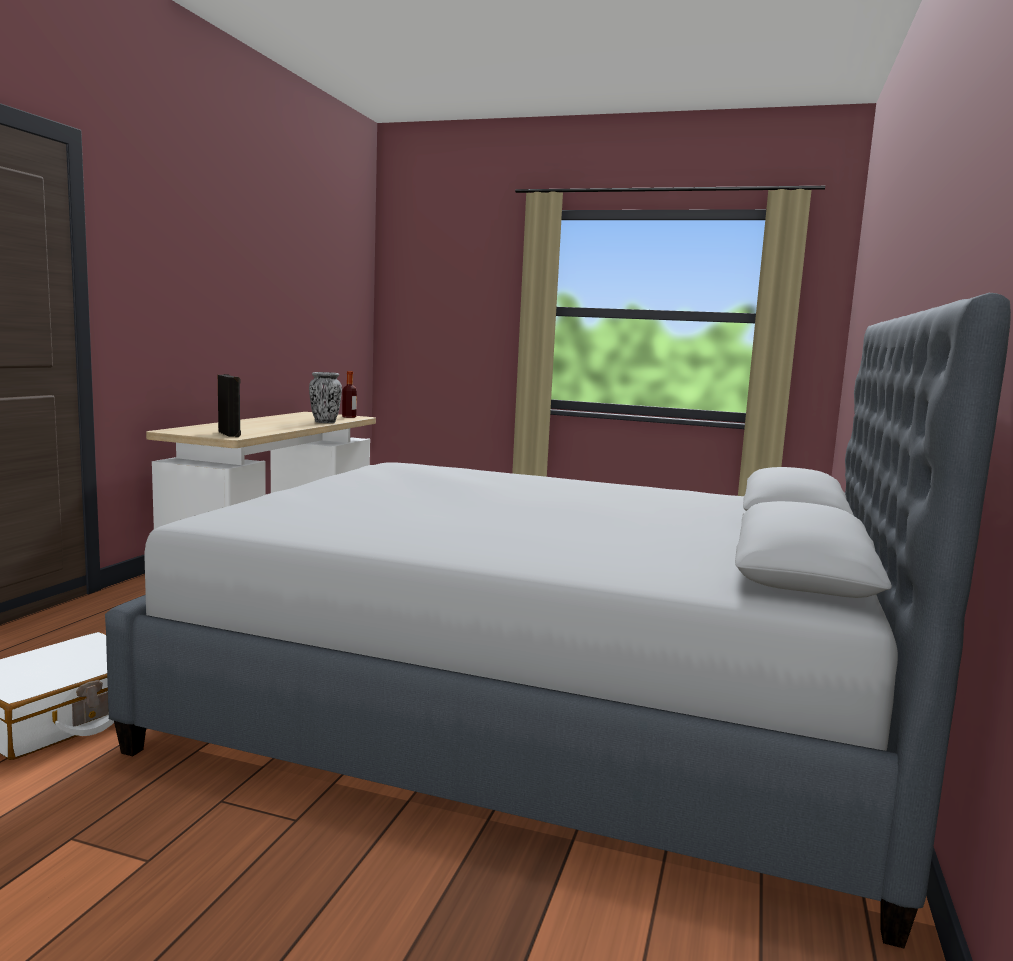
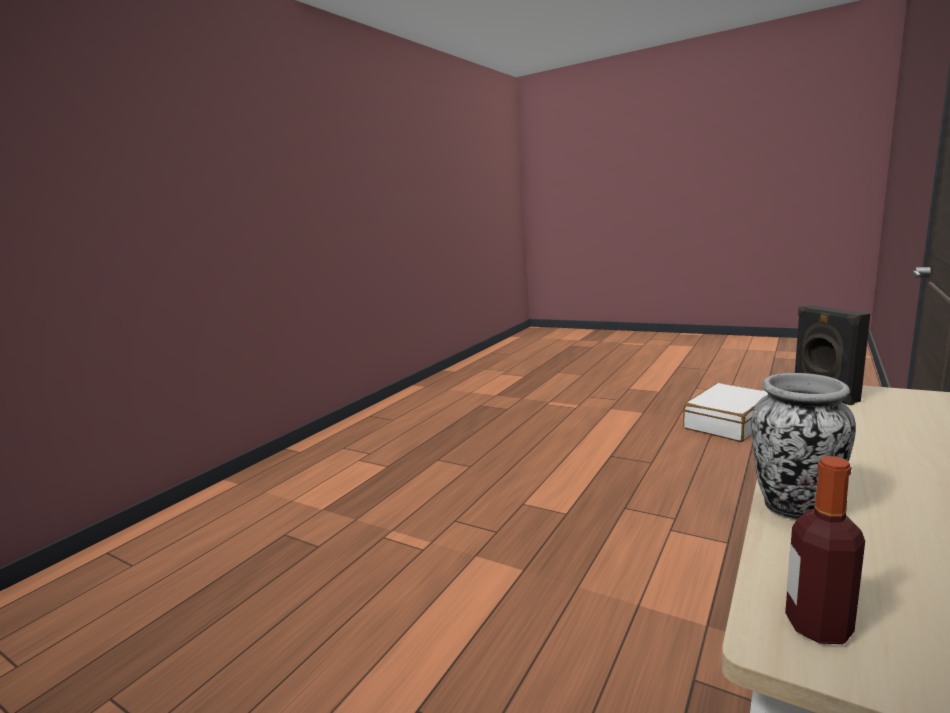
camera: 165 degrees left, 5 degrees up
grey bed [105,293,1011,948] -> none

